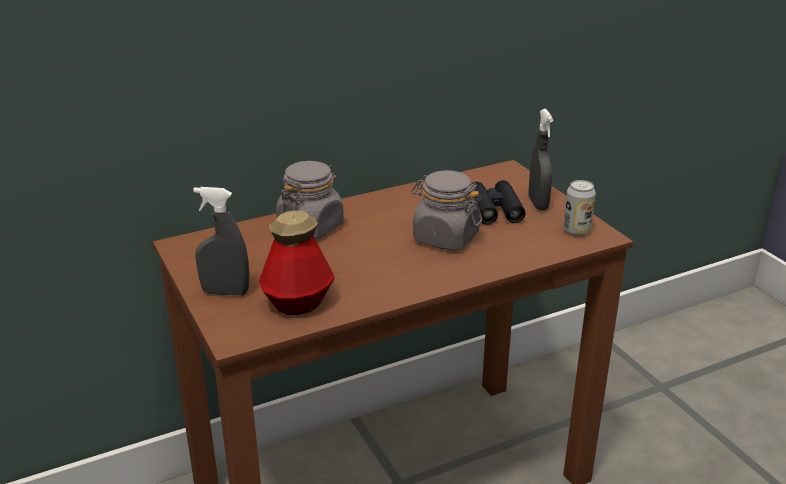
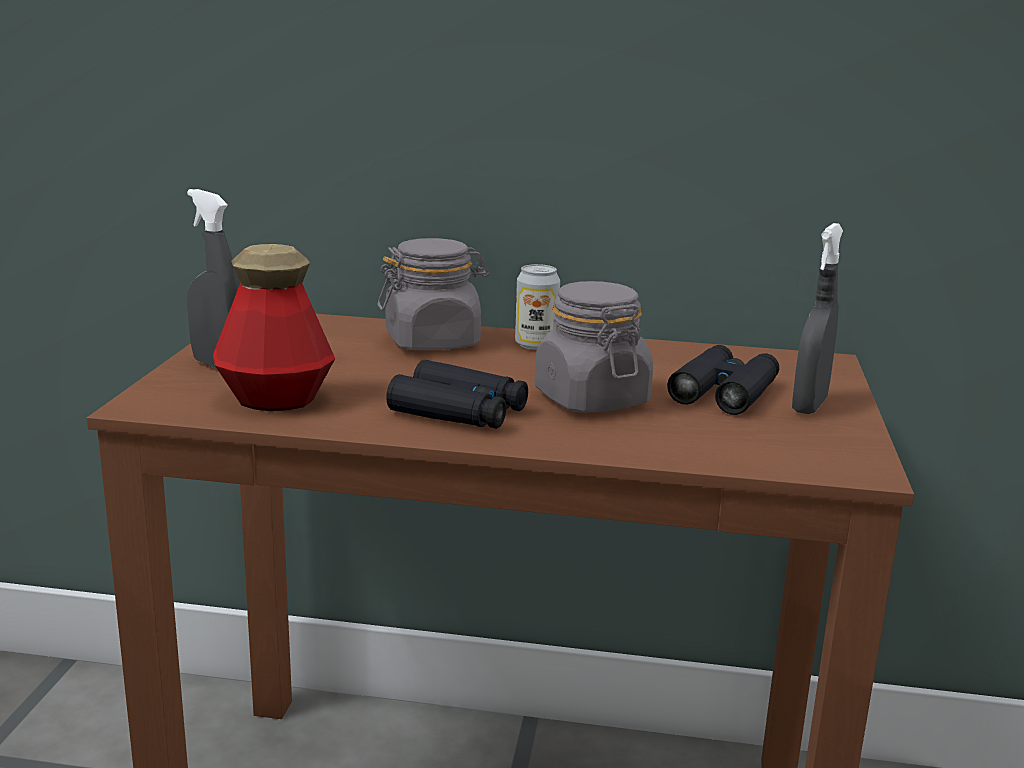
camera: 35 degrees right, 10 degrees down
can [563,180,596,236] -> can moved to [515,264,560,350]
none -> black binoculars [386,360,528,429]

